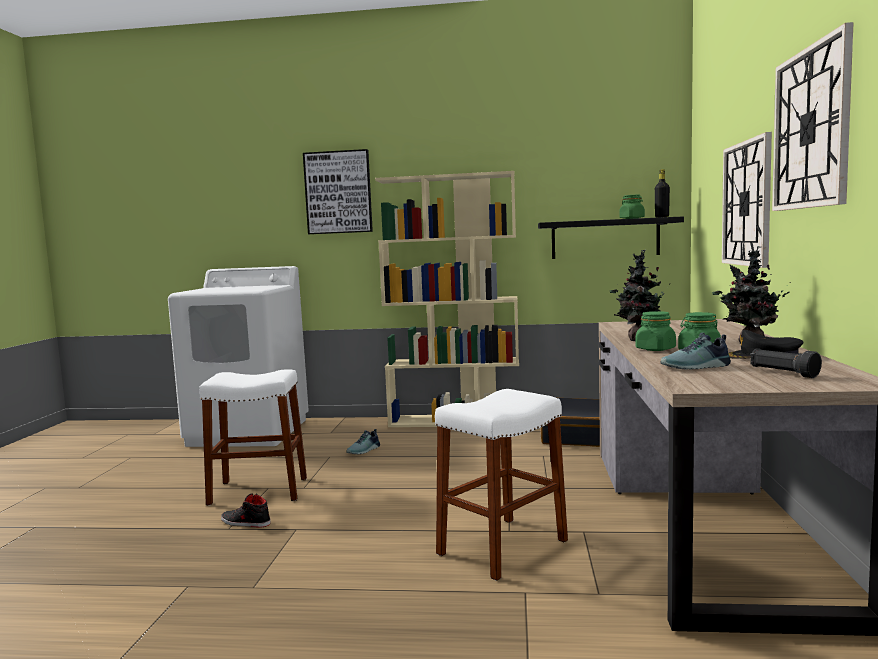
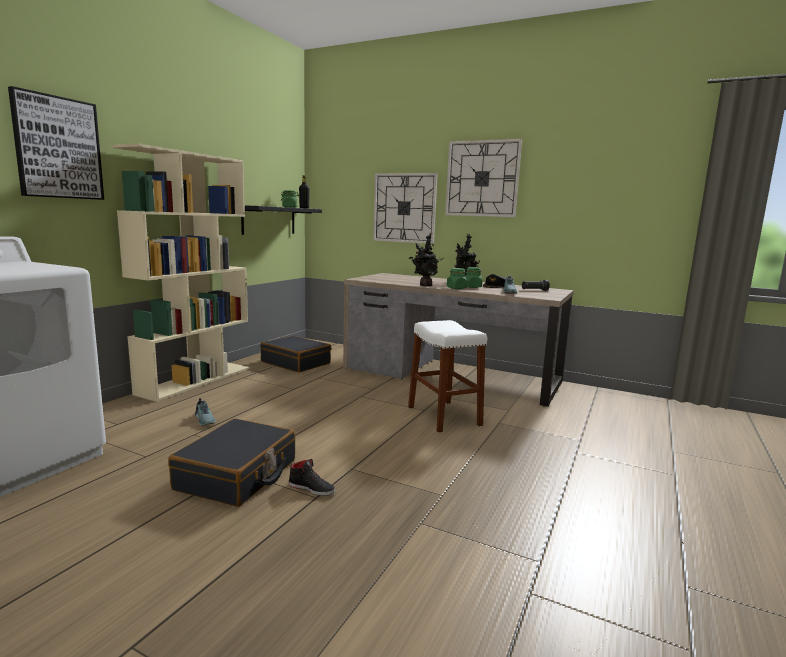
camera: 70 degrees left, 5 degrees up
white stool [199,369,307,505] -> black suitcase [168,419,295,507]
black shoe [221,493,271,527] -> black shoe turned 105 degrees counterclockwise [289,459,335,496]

